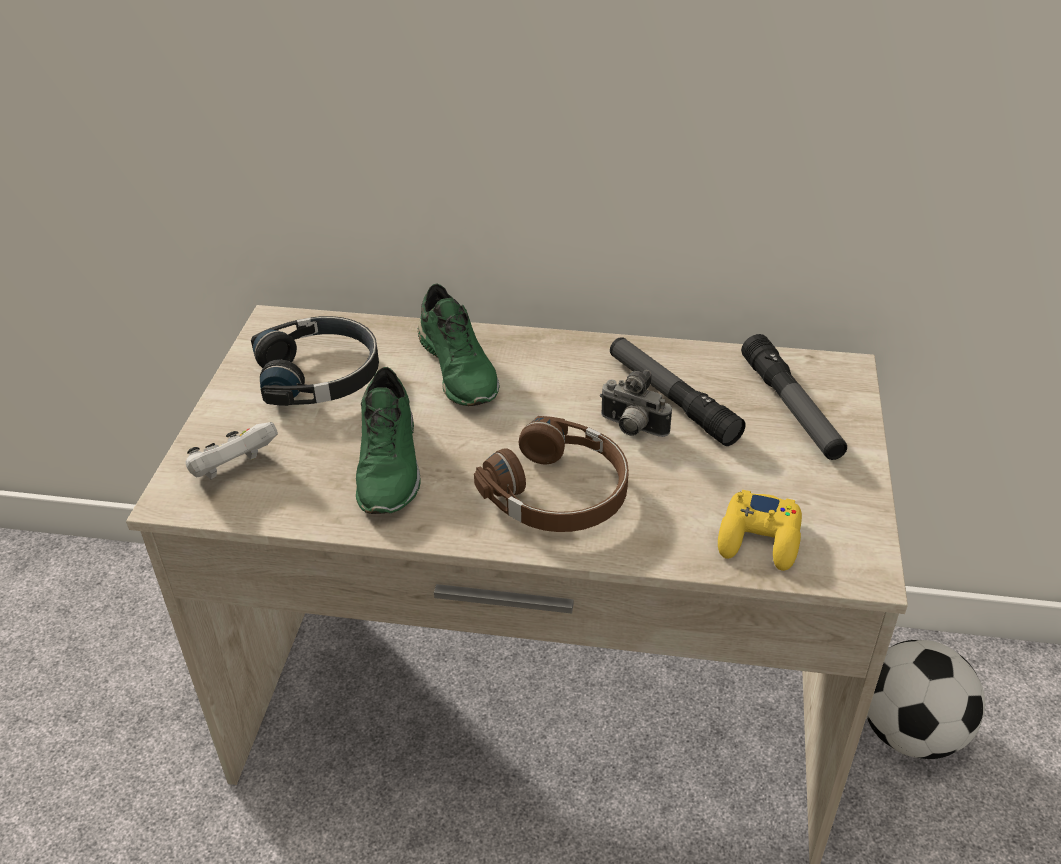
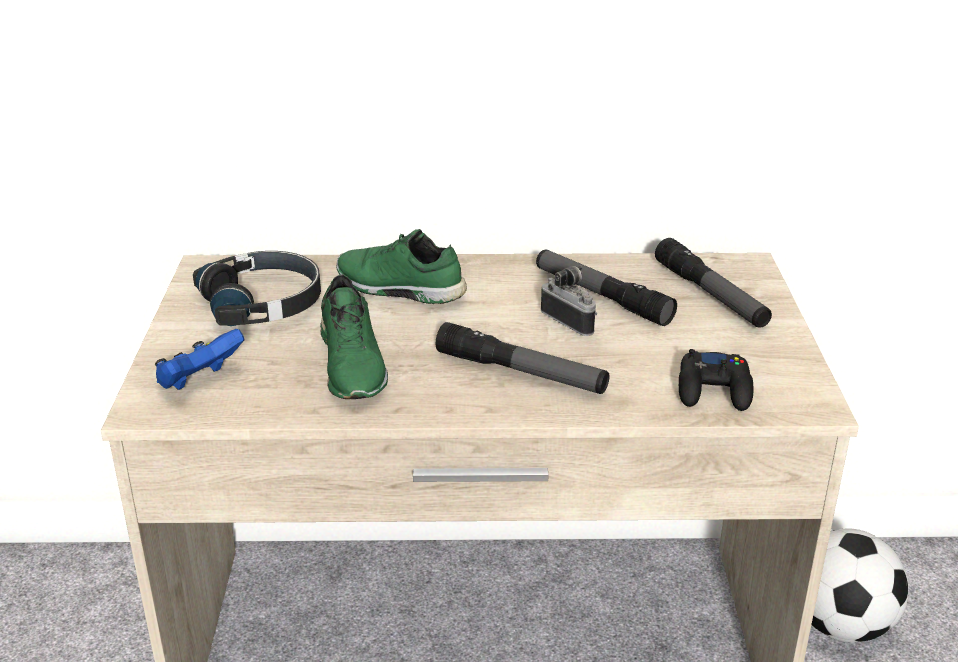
camera: 10 degrees left, 10 degrees down
white game controller [186,422,278,479] -> blue game controller [155,329,244,390]
green shoe [418,284,499,406] -> green shoe turned 150 degrees clockwise [336,229,467,304]
brown headphones [474,416,629,532] -> flashlight [436,322,609,394]
camera [600,370,672,437] -> camera turned 150 degrees counterclockwise [541,265,597,336]
yellow game controller [718,490,802,571] -> black game controller [679,349,754,411]

